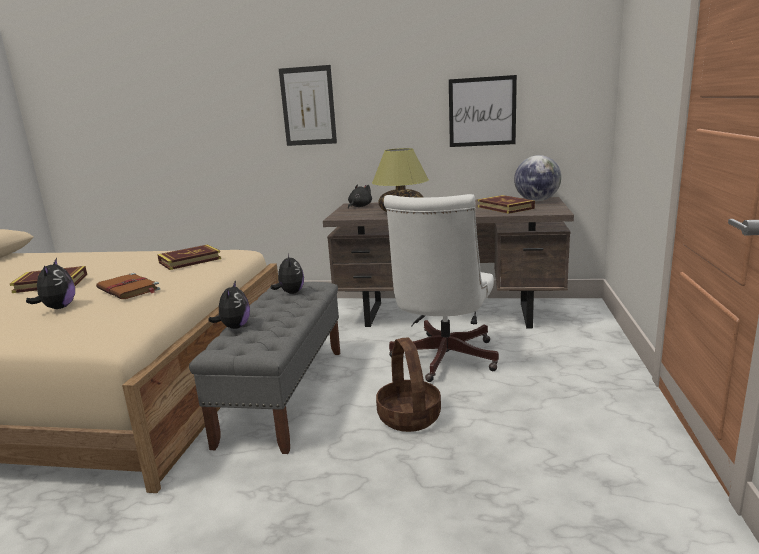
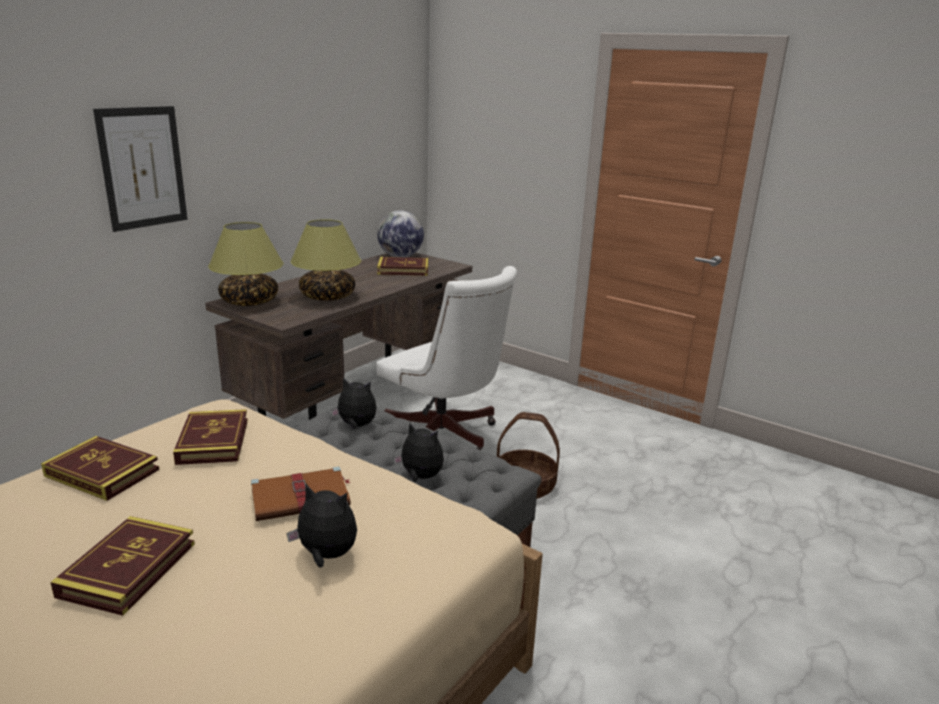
camera: 65 degrees left, 5 degrees up
black plush toy [348,184,372,208] -> table lamp [208,222,283,306]
picture [449,75,517,147] -> none
none -> book [41,436,159,501]

